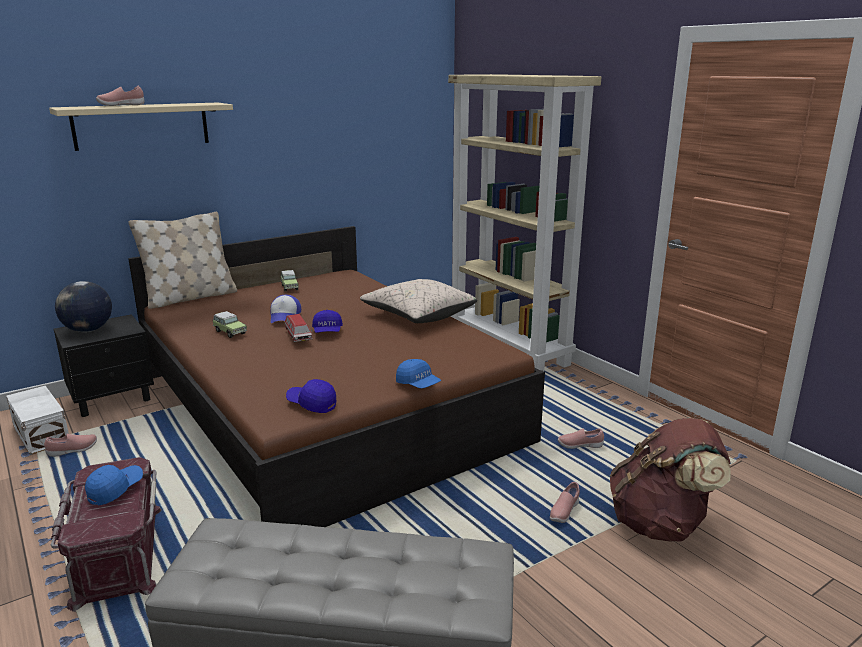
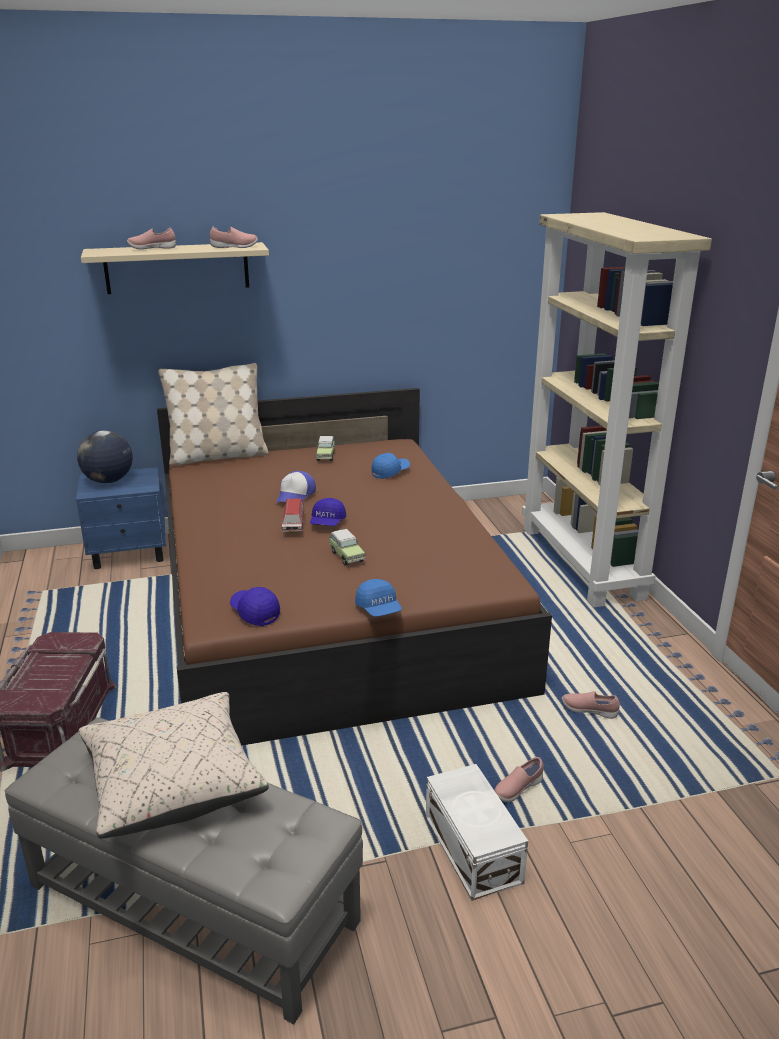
camera: 20 degrees right, 5 degrees up
white storage box [6,386,69,455] -> white storage box moved to [426,764,528,901]
pink shoe [44,434,97,457] -> pink shoe moved to [210,227,258,248]
black nightstand [54,314,154,417] -> blue nightstand [76,467,166,569]
blue cap [85,465,143,506] -> blue cap moved to [372,453,410,479]
toy car [213,311,247,338] -> toy car moved to [329,529,365,566]
beige pillow [360,279,477,323] -> beige pillow moved to [79,692,269,839]
brown backpack [610,418,731,542] -> none

